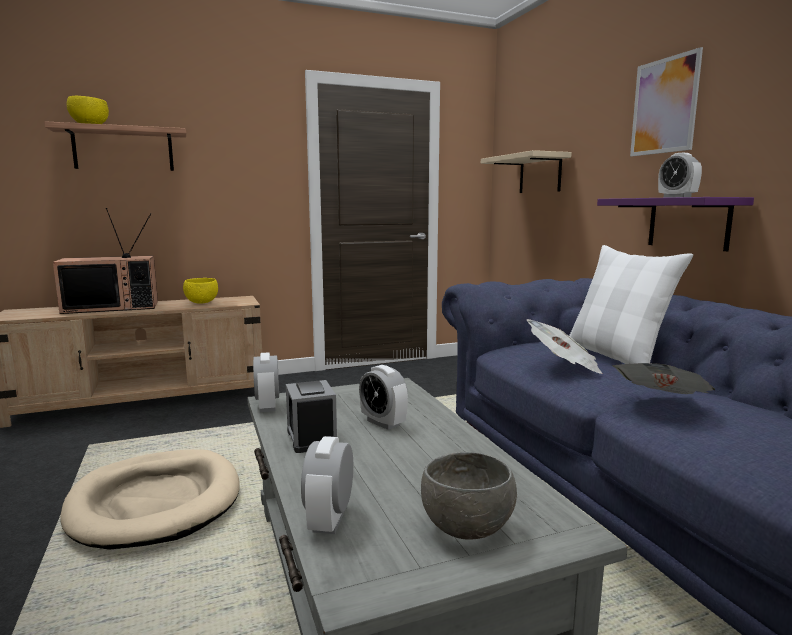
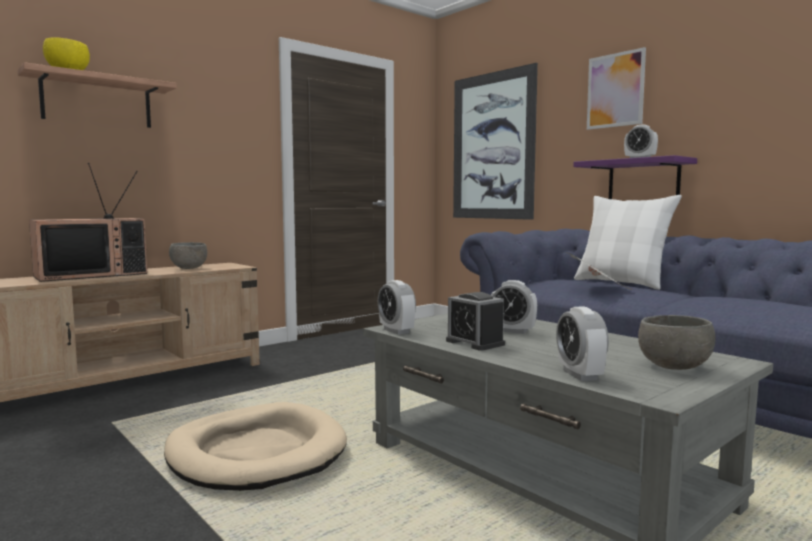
camera: 20 degrees left, 5 degrees down
yellow bowl [183,278,218,304] -> grey bowl [169,242,207,269]
beige shelf [481,150,572,193] -> picture [453,63,538,220]
newspaper [613,363,715,394] -> none

